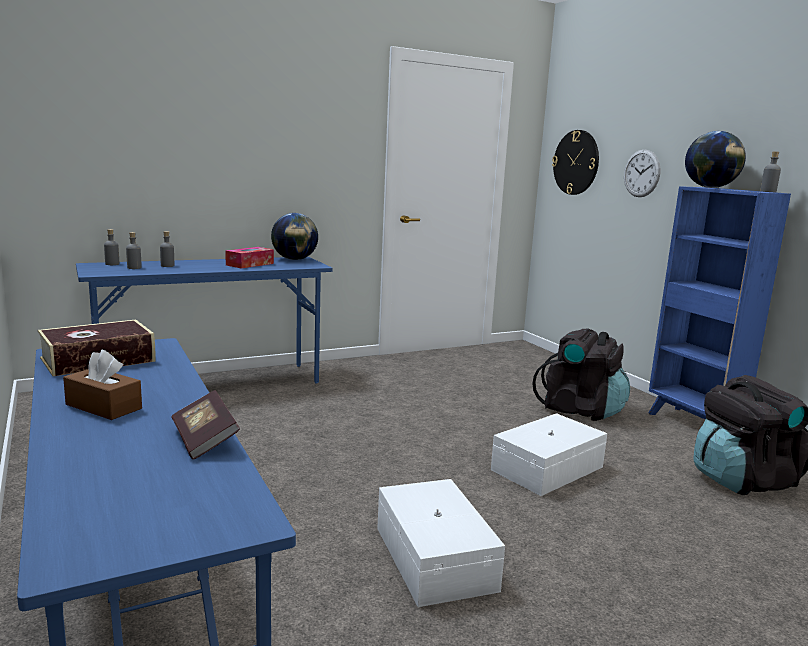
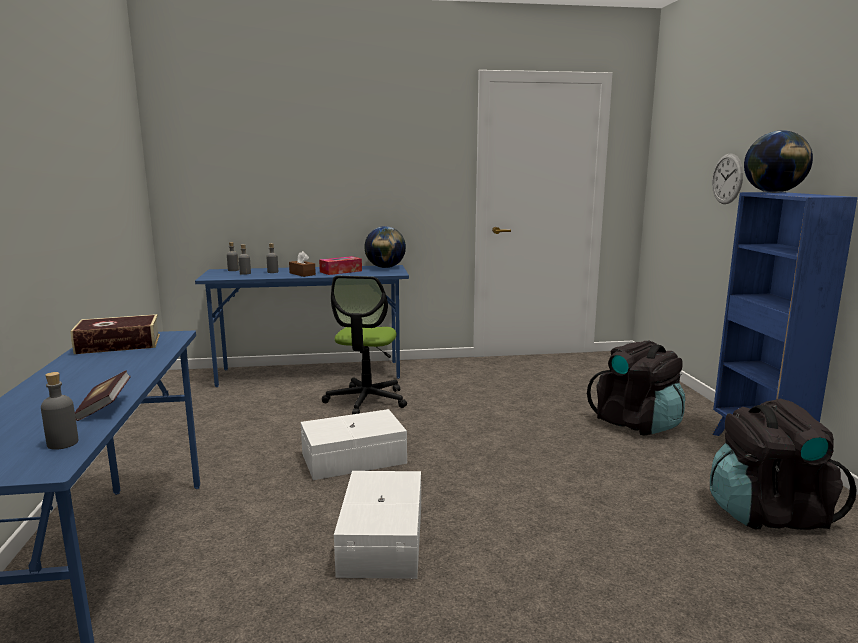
camera: 20 degrees right, 0 degrees up
brown tissue box [63,350,142,420] -> brown tissue box moved to [289,251,316,277]
white storage box [491,413,607,496] -> white storage box moved to [301,409,407,480]
wall clock [552,130,599,195] -> none
grey bottle [760,151,781,192] -> grey bottle moved to [41,372,78,450]
none -> office chair [322,276,407,414]

